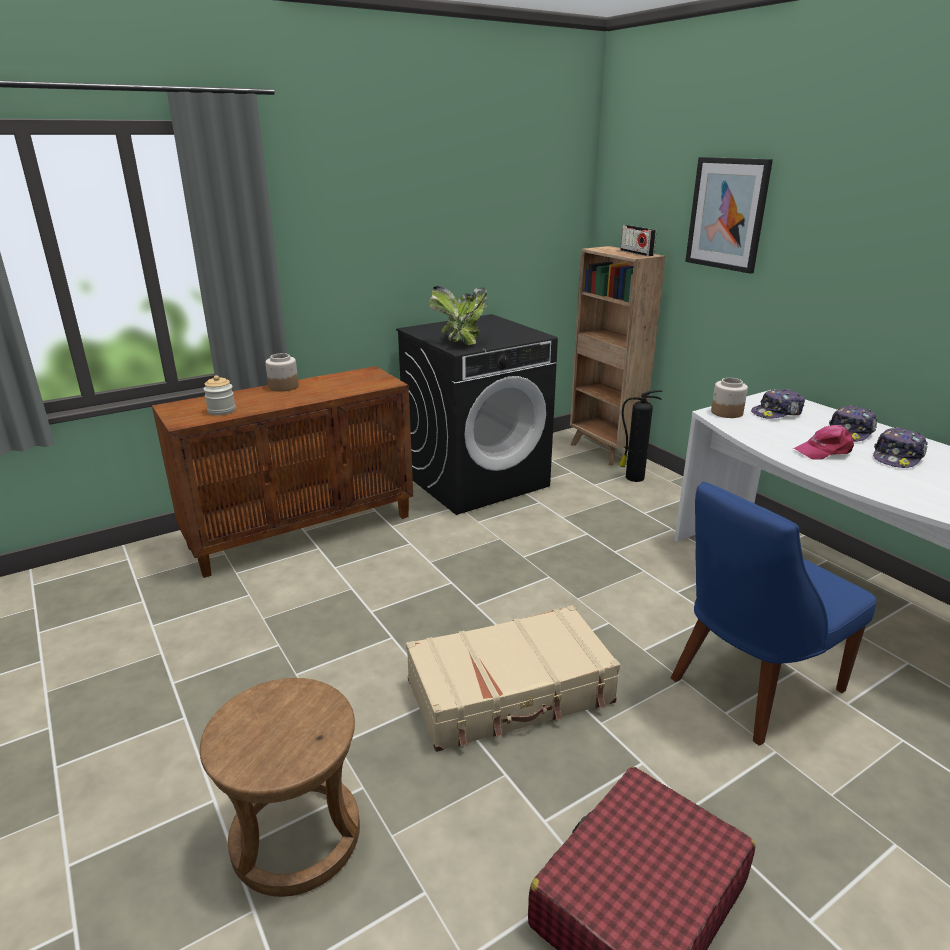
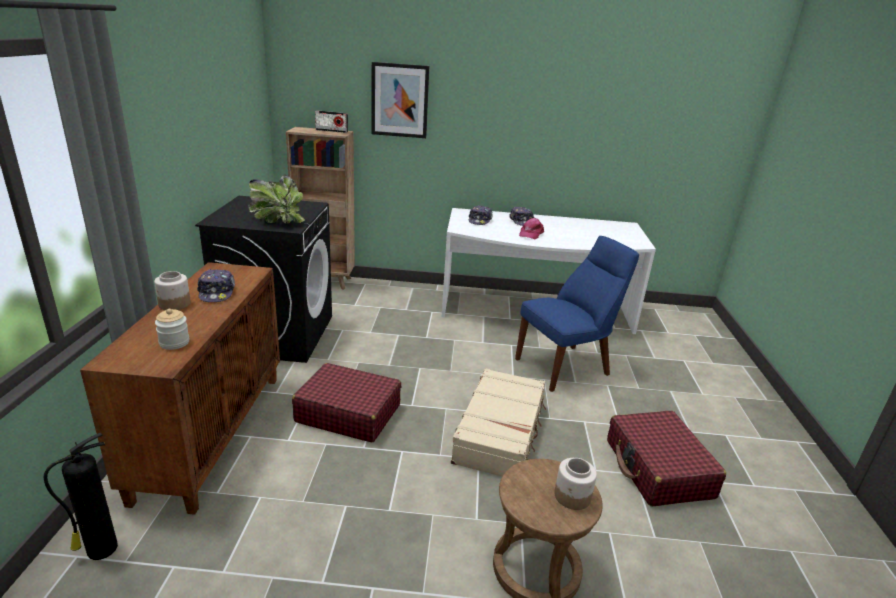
camera: 55 degrees left, 0 degrees up
fire extinguisher [619,390,662,482] -> fire extinguisher moved to [44,433,118,560]
blue chair [671,482,877,746] -> blue chair turned 120 degrees counterclockwise [515,236,639,392]
jar [711,378,748,418] -> jar moved to [554,458,597,510]
cap [873,427,928,468] -> cap moved to [197,269,235,302]
none -> red suitcase [292,363,401,442]

